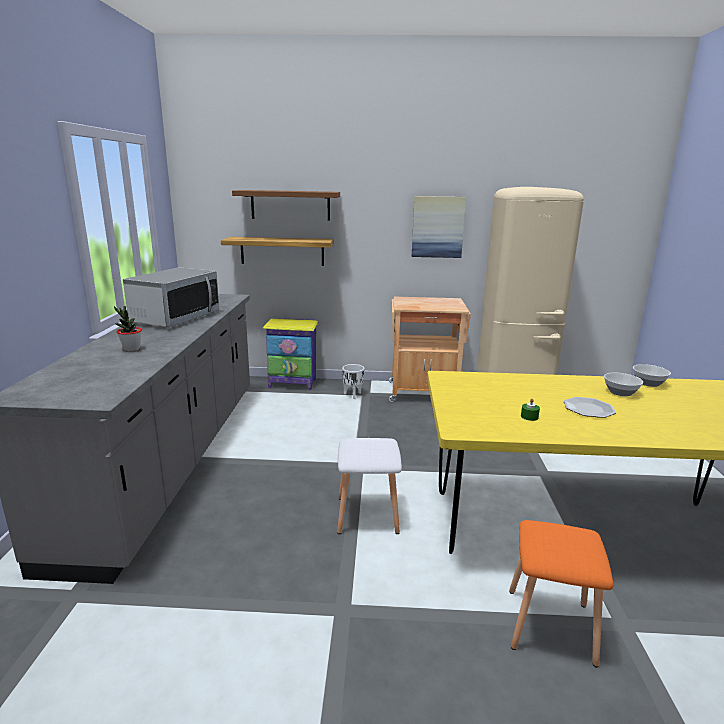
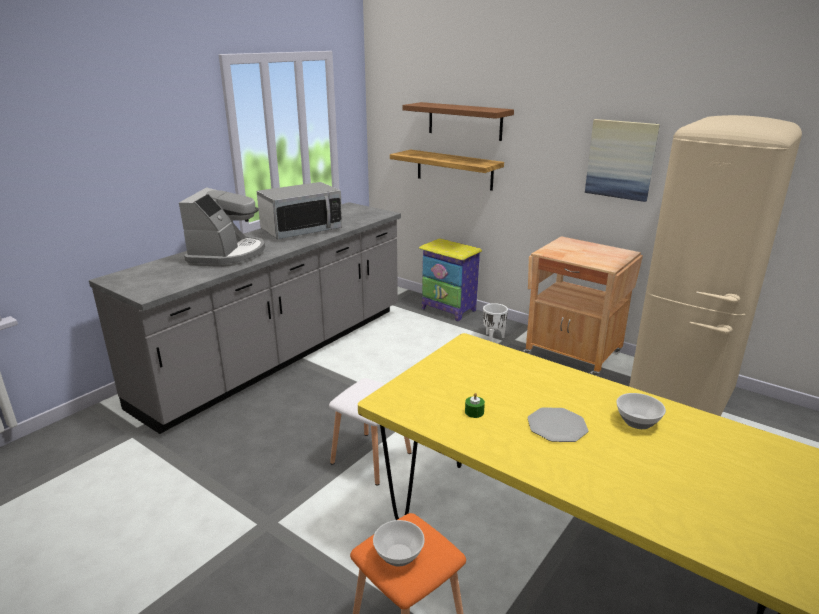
camera: 35 degrees right, 5 degrees up
potted plant [114,306,142,352] -> coffee machine [179,187,265,267]
bowl [633,364,671,387] -> bowl moved to [373,520,425,567]

